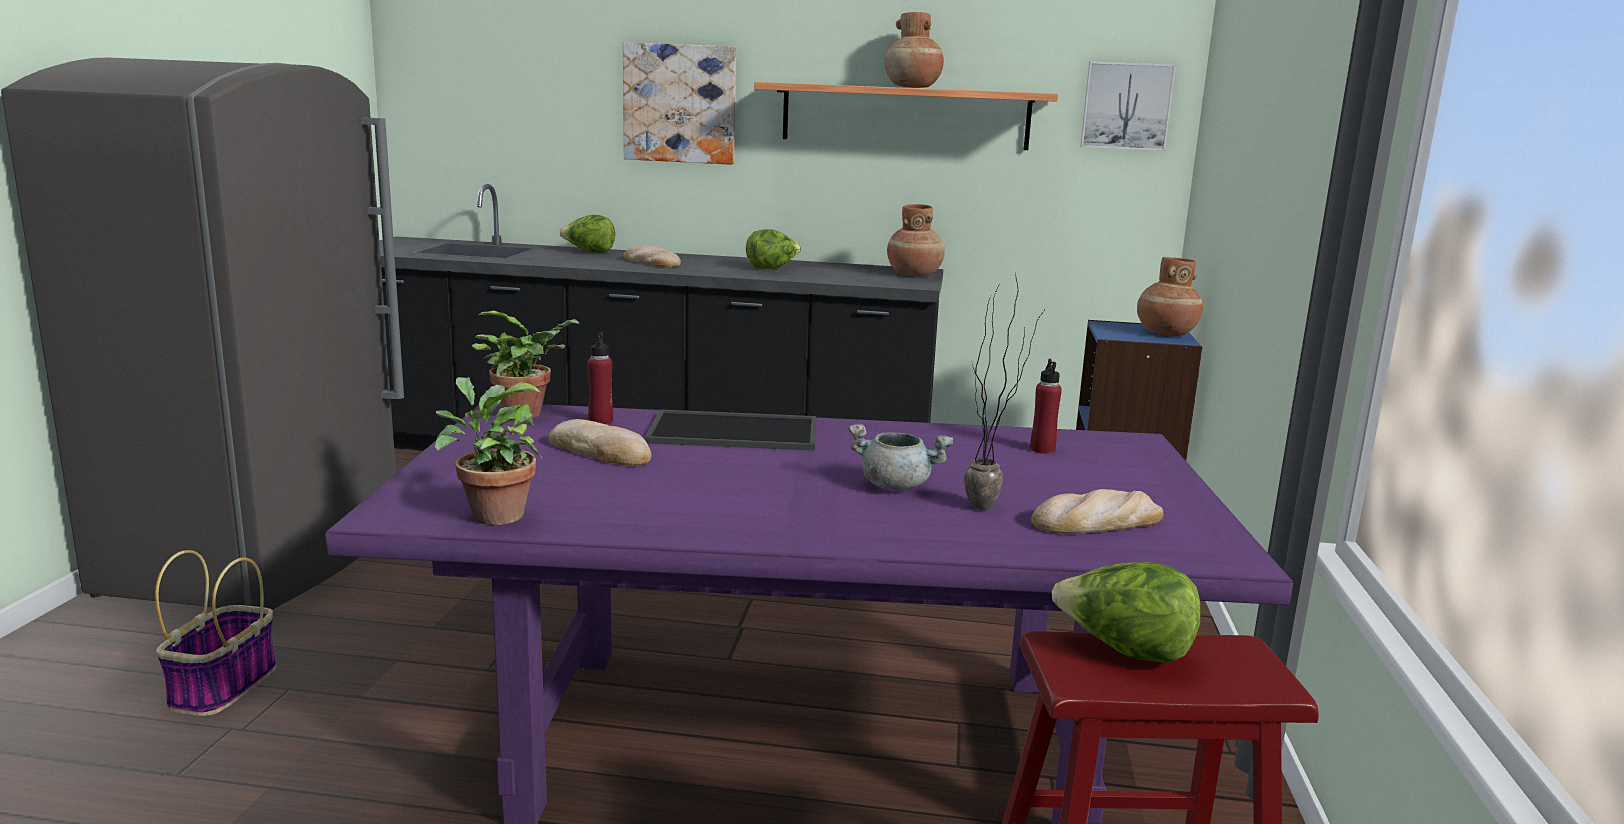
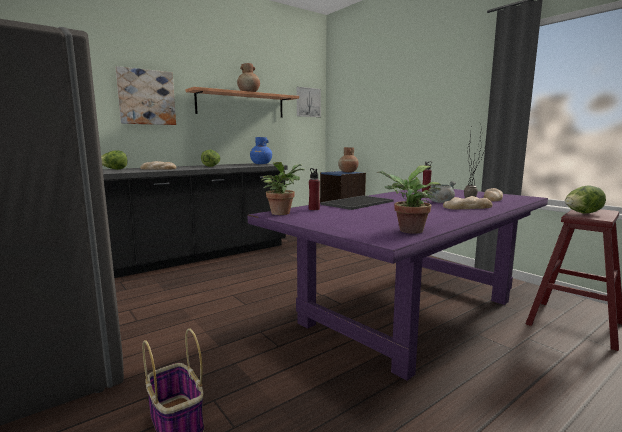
camera: 45 degrees left, 5 degrees down
bread [549,419,652,466] -> bread moved to [443,196,493,210]
brown vase [887,204,945,276] -> blue vase [250,137,272,164]

